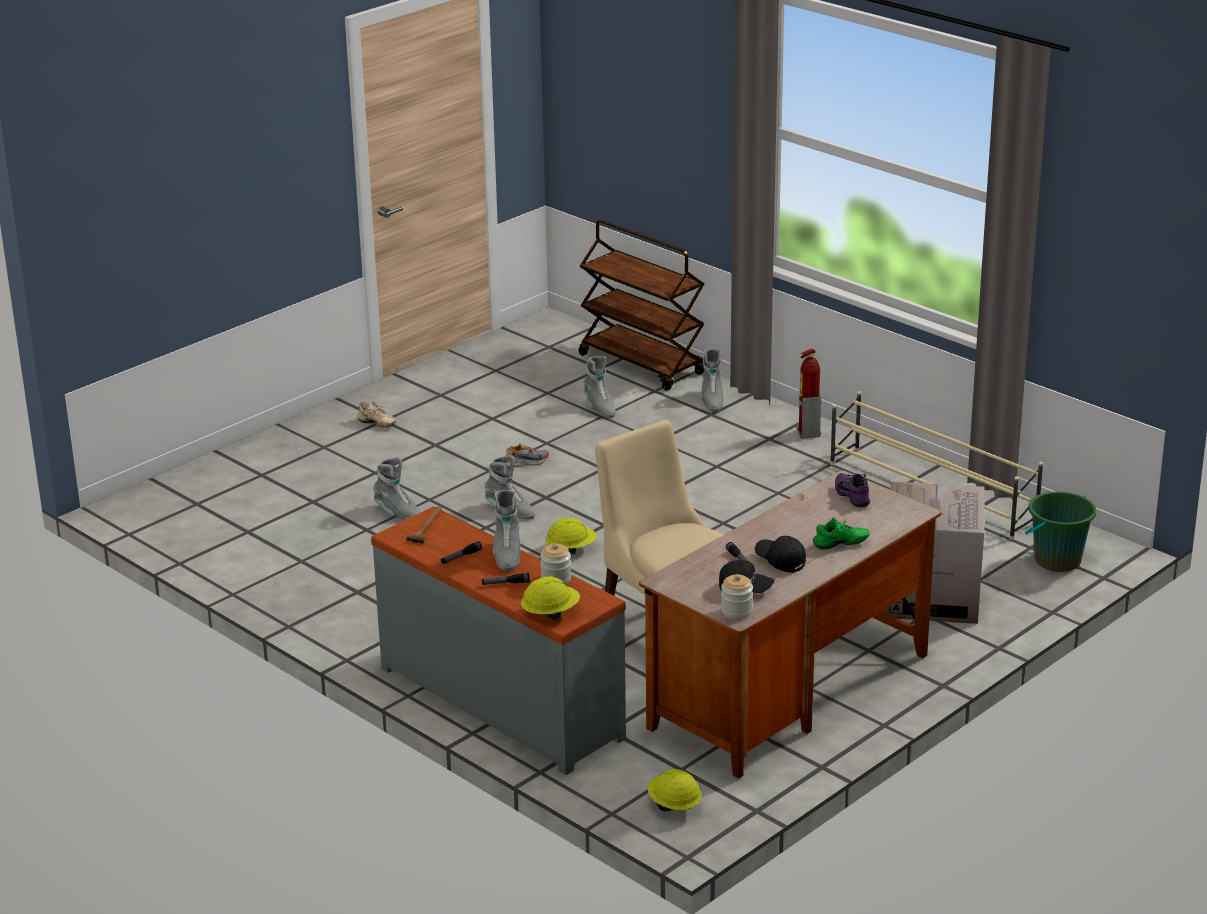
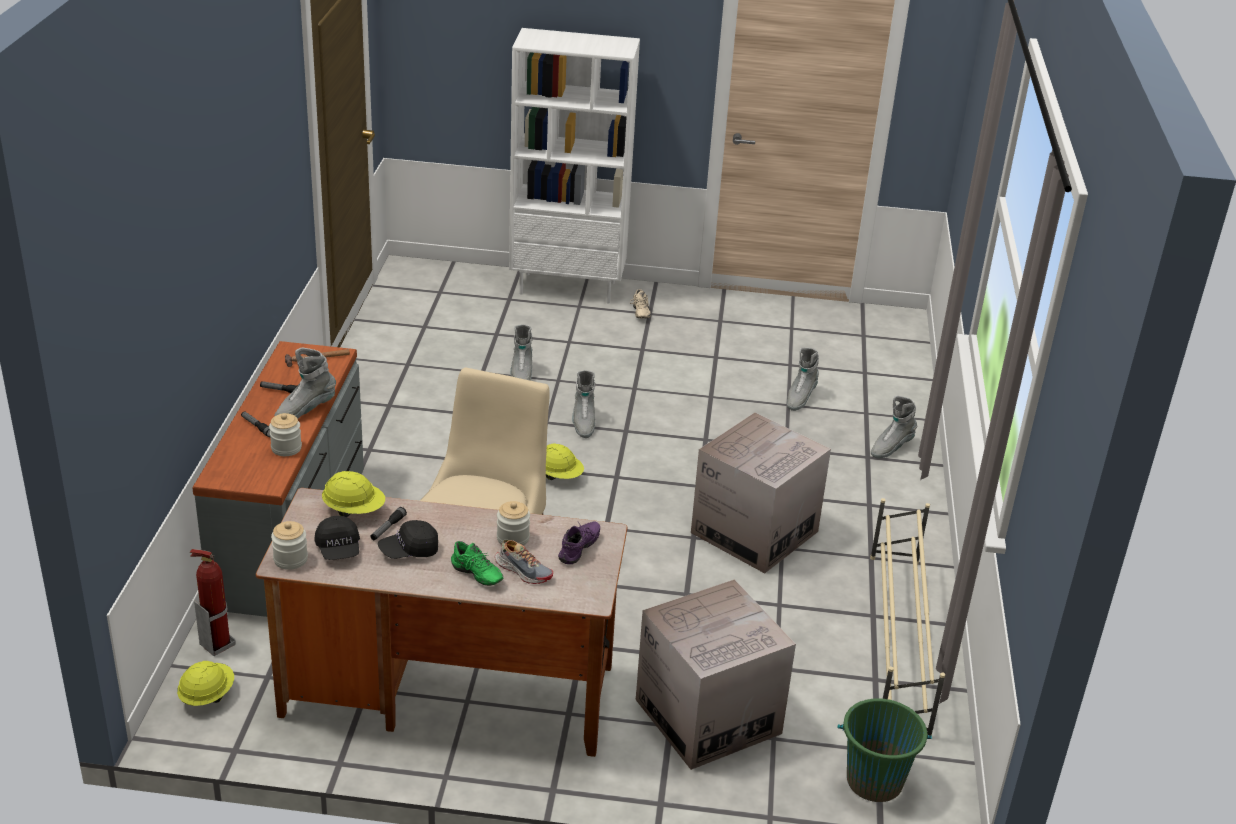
camera: 50 degrees right, 5 degrees up
shoe [506,444,549,467] -> shoe moved to [495,540,553,584]
yellow hard hat [521,576,580,620] -> yellow hard hat moved to [322,471,385,517]
brown cart [578,220,706,391] -> none
black cap [755,536,806,573] -> black cap turned 120 degrees counterclockwise [378,520,438,559]
fire extinguisher [796,349,821,439] -> fire extinguisher moved to [190,549,236,656]
none -> jar [497,501,530,546]
none -> white bookcase [509,28,640,303]
none -> cardboard box [691,412,831,573]

